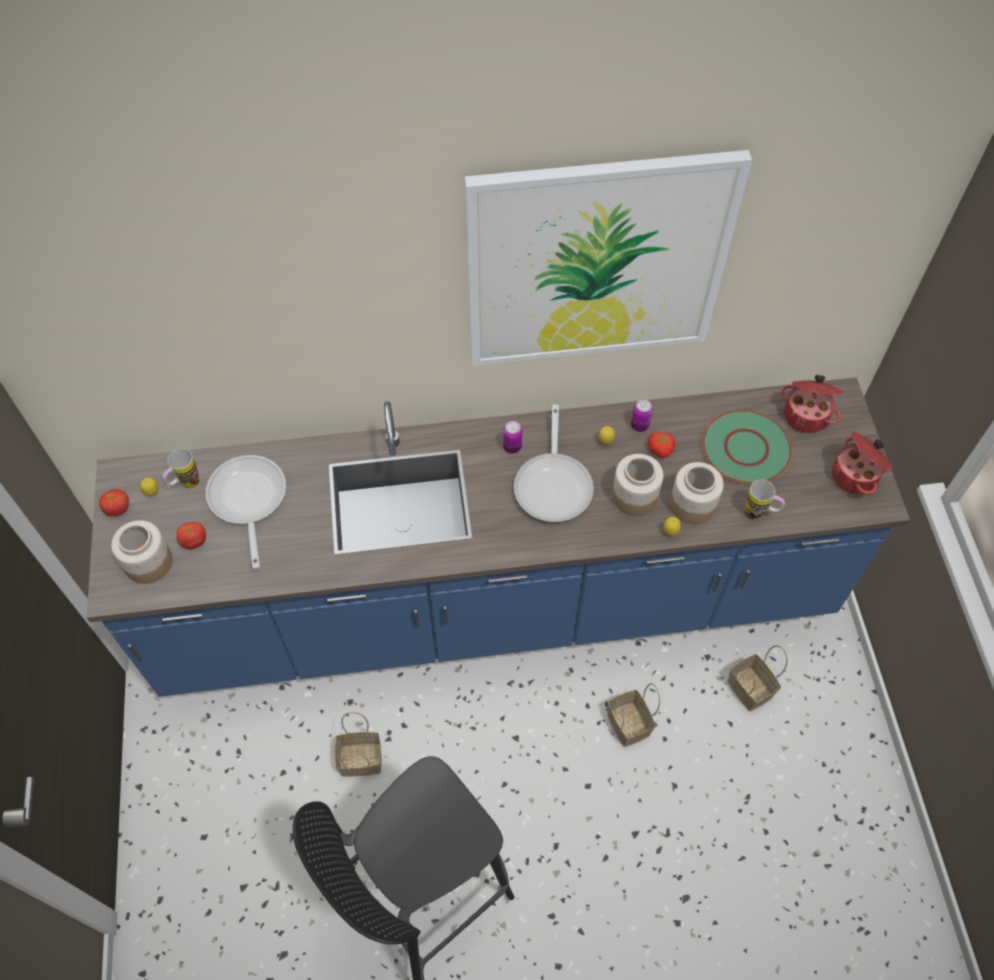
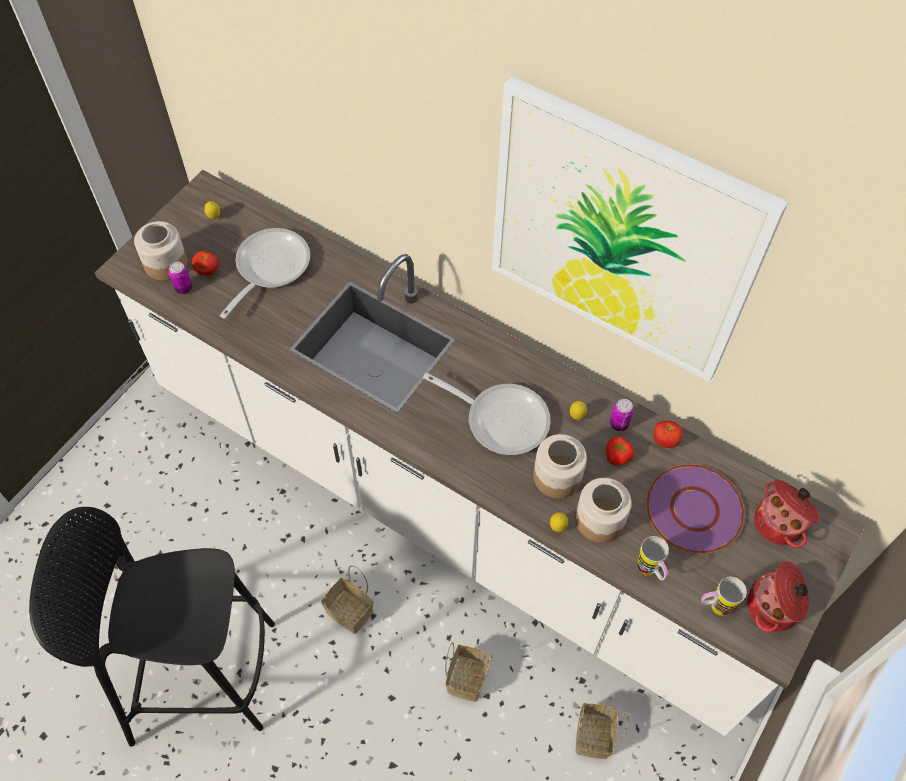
camera: 40 degrees right, 0 degrees up
blue counter [87,377,910,697] -> white counter [95,170,866,736]
tomato [99,489,129,516] -> tomato moved to [654,421,683,448]
mug [162,448,199,488] -> mug moved to [701,577,747,616]
basket [335,712,381,776] -> basket moved to [321,565,373,634]
can [503,421,522,453] -> can moved to [168,262,193,294]
frying pan [514,404,594,522] -> frying pan turned 105 degrees counterclockwise [423,373,551,455]
green plate [702,410,792,484] -> purple plate [646,464,744,554]

